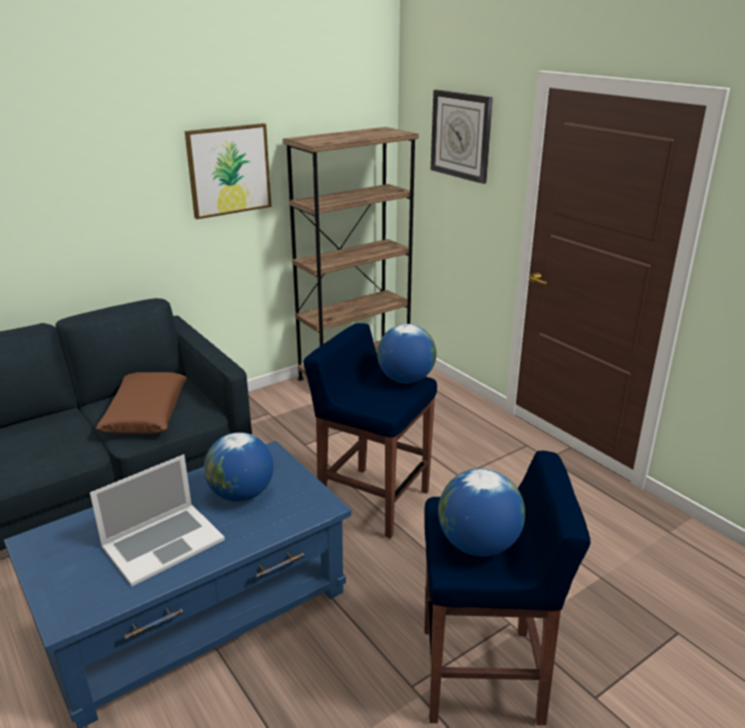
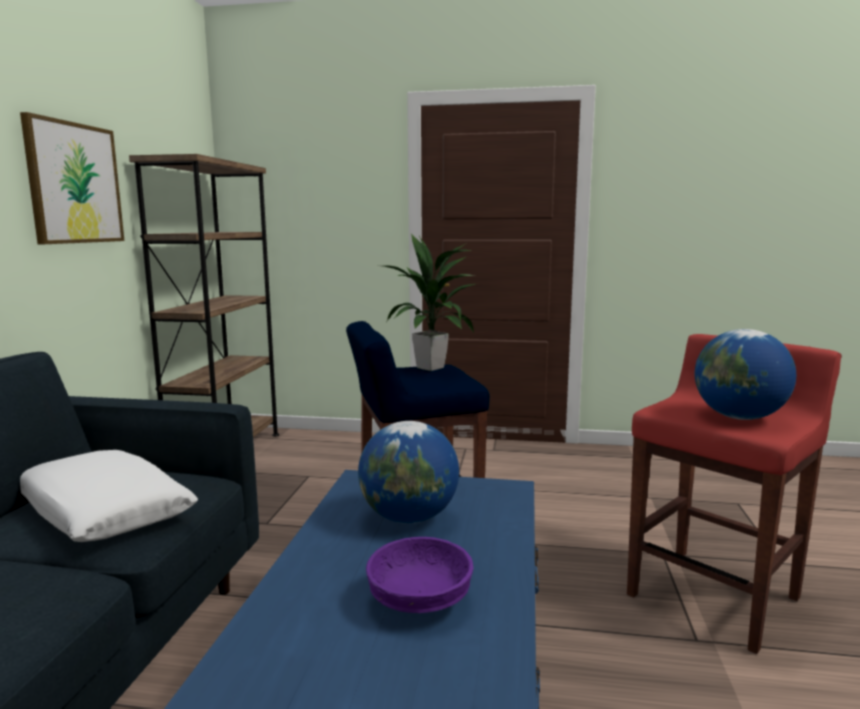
camera: 45 degrees left, 15 degrees down
laptop [90,454,225,586] -> purple bowl [366,537,473,613]
brown pillow [96,372,187,433] -> white pillow [20,450,198,542]
globe [377,324,437,383] -> potted plant [384,233,478,371]
blue stool [424,451,591,725] -> red stool [627,334,842,654]
wall clock [431,90,493,184] -> none

